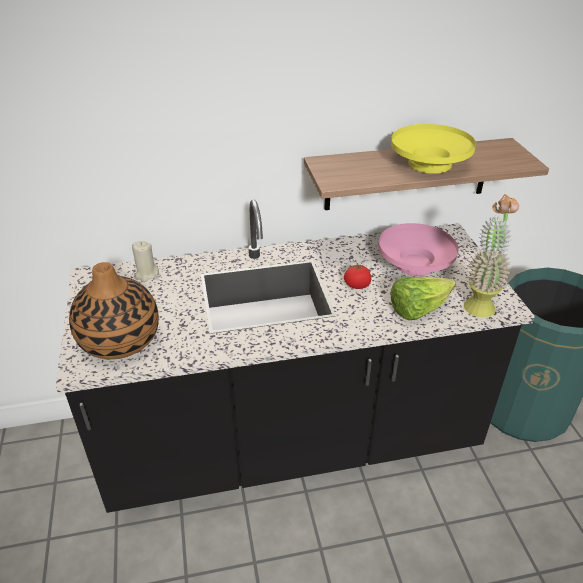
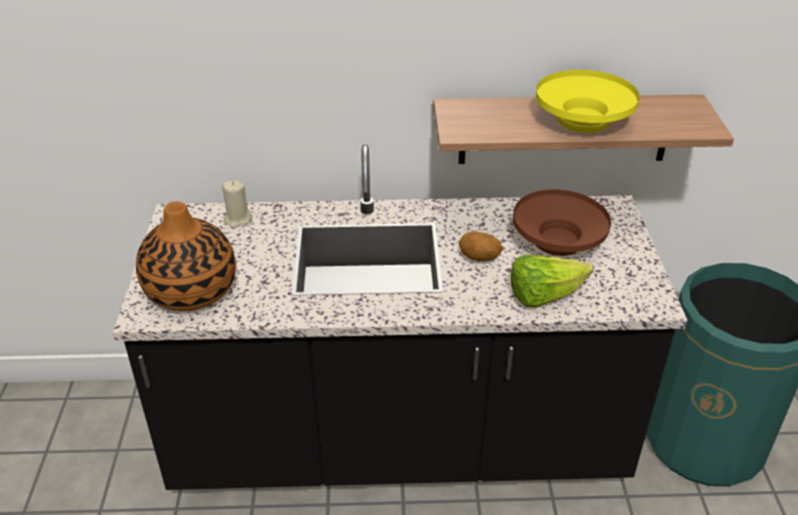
camera: 10 degrees right, 0 degrees up
tomato [344,264,371,289] -> potato [459,231,503,261]
pink bowl [378,223,459,276] -> brown bowl [513,189,611,256]
potted plant [464,194,519,318] -> none

